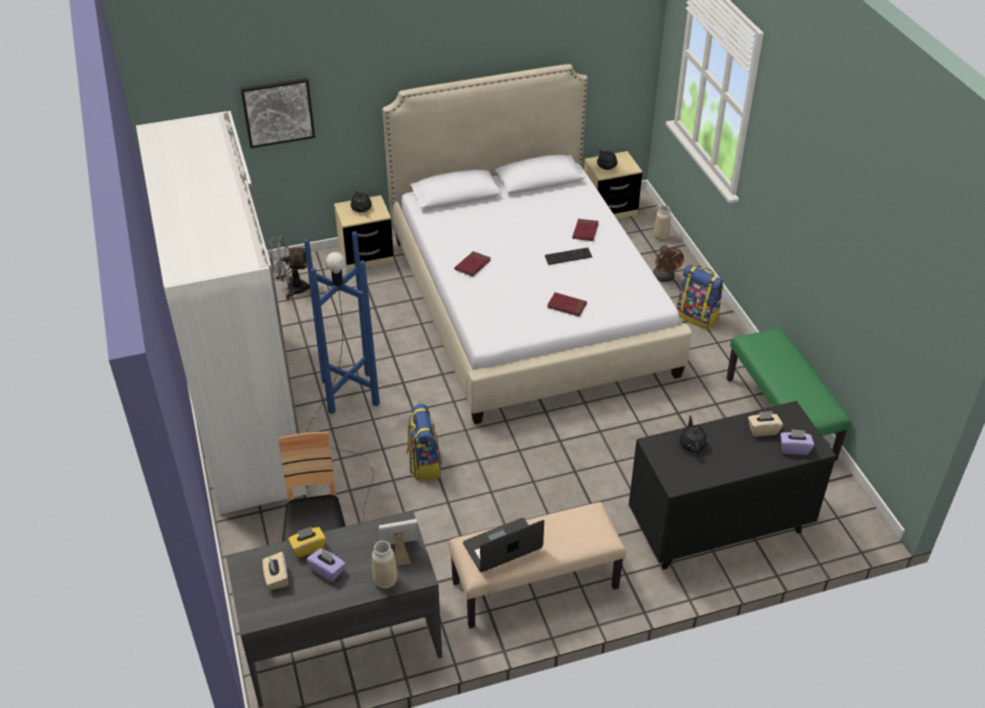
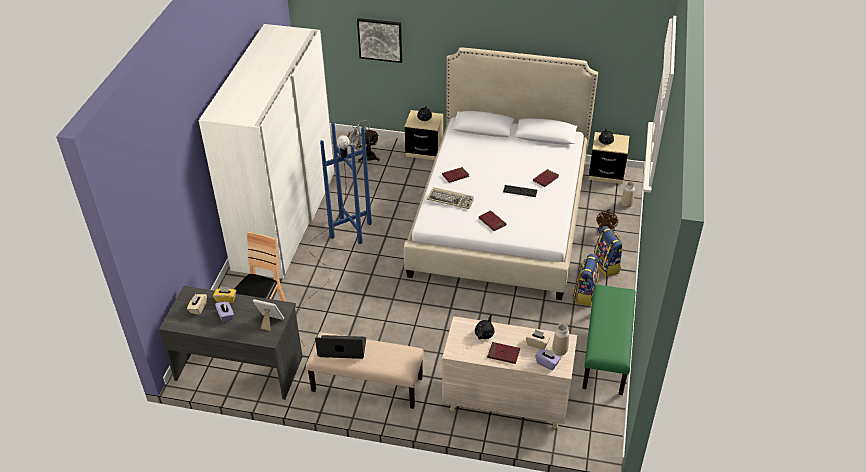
camera: 30 degrees right, 0 degrees up
vase [372,541,398,589] -> vase moved to [552,324,569,356]
backpack [407,404,442,481] -> backpack moved to [573,254,599,306]
black dresser [629,401,836,570] -> beige dresser [442,316,577,429]
none -> keyboard [427,187,474,209]
none -> red book [487,342,520,364]

